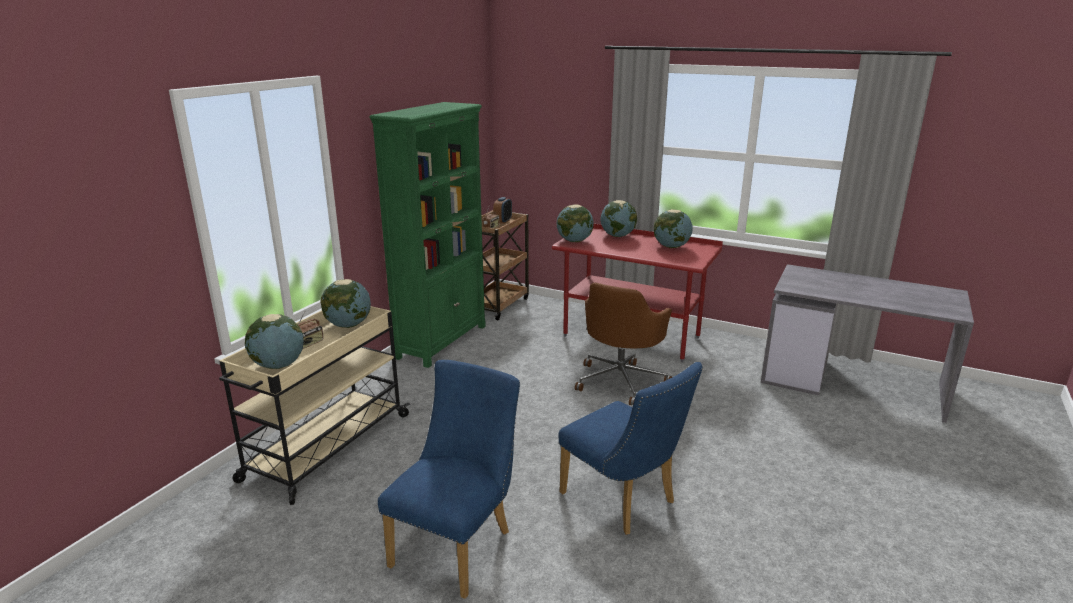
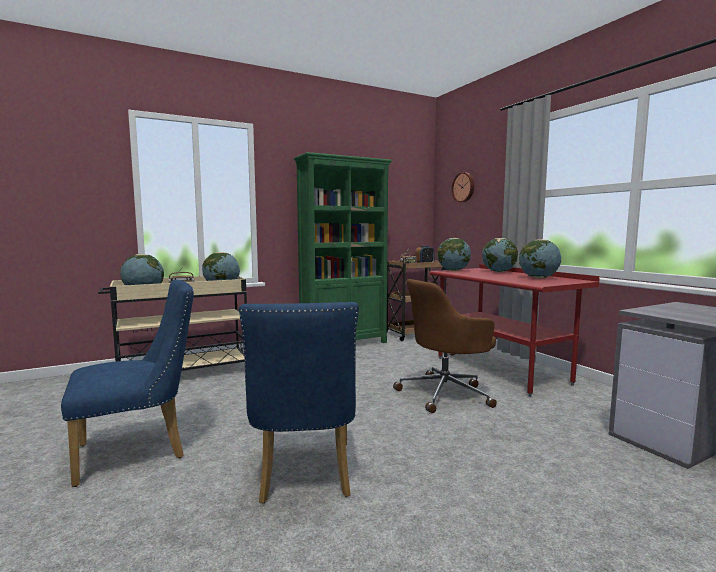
camera: 35 degrees right, 15 degrees down
none -> wall clock [452,172,474,203]

